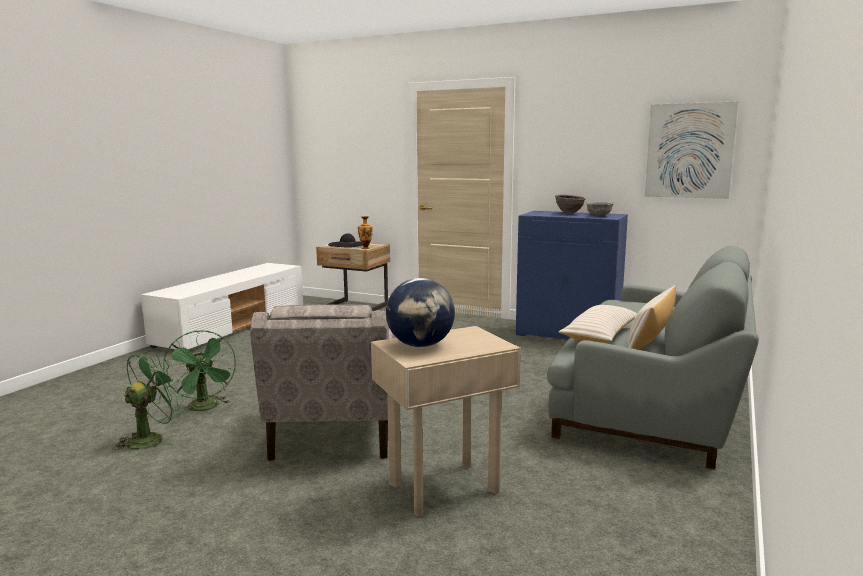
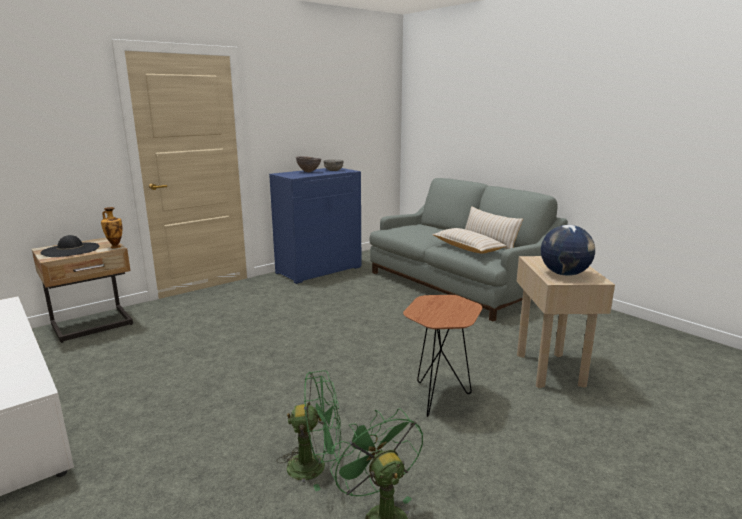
camera: 65 degrees left, 5 degrees up
beige armchair [250,304,394,461] -> brown side table [403,295,483,417]
picture [645,102,738,199] -> none

